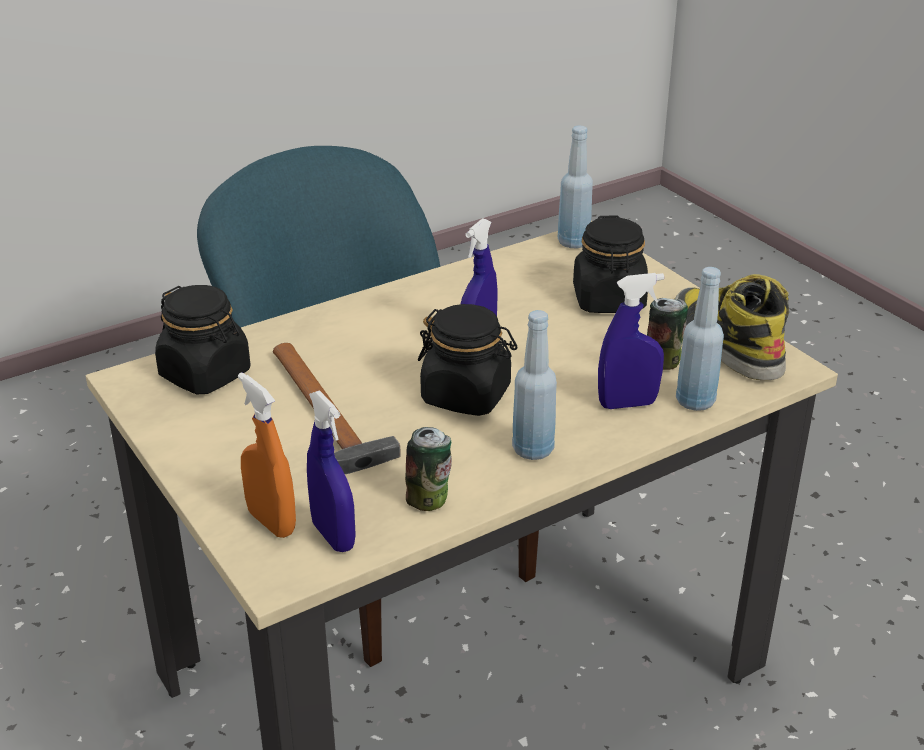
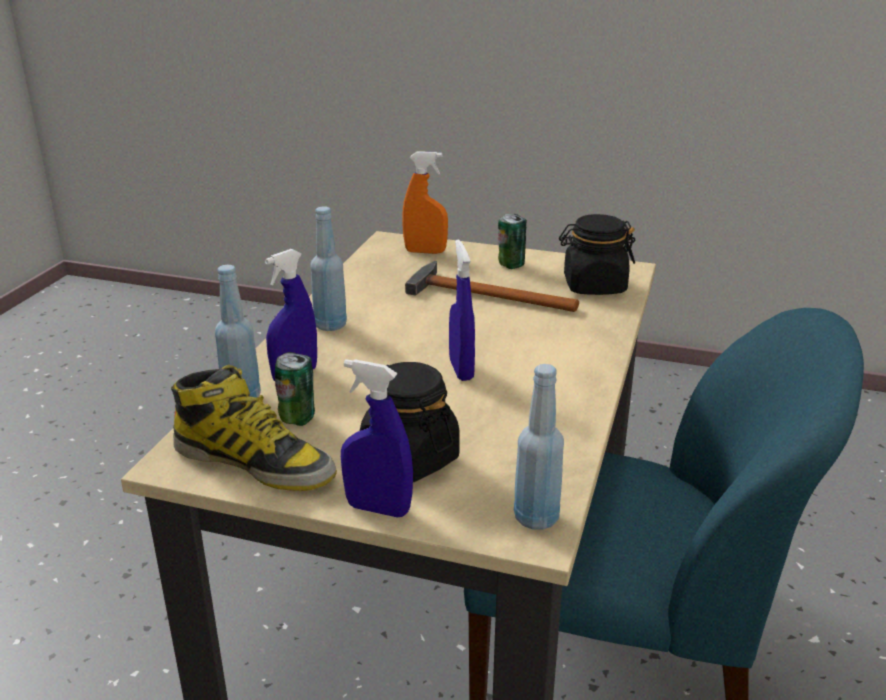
camera: 140 degrees right, 5 degrees down
blue spray bottle [307,390,356,552] -> blue spray bottle moved to [341,359,413,518]
can [405,427,452,511] -> can moved to [498,214,527,269]
black jar [418,304,517,416] -> none

